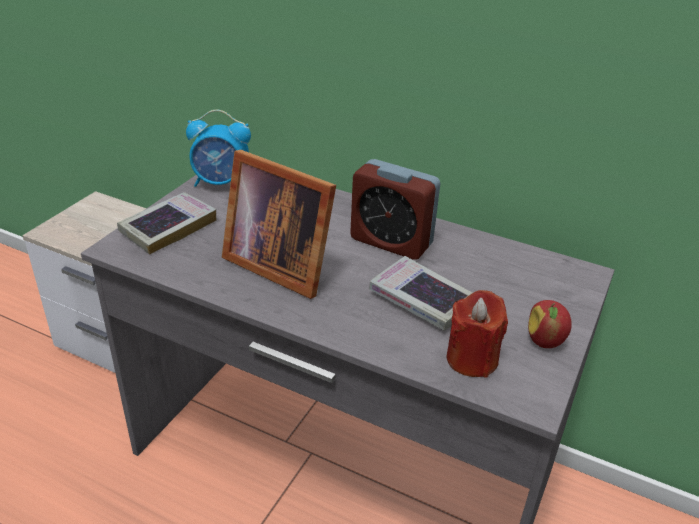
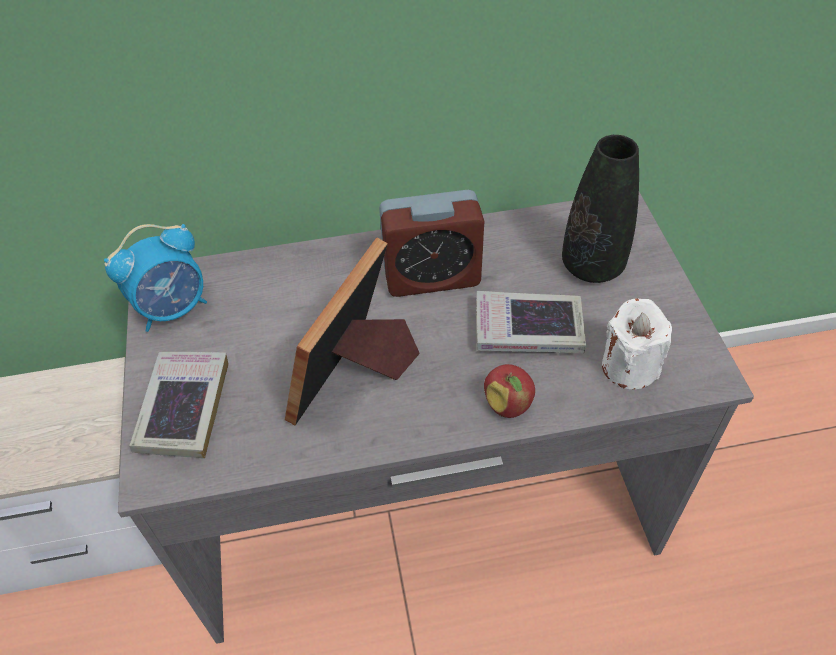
camera: 35 degrees left, 15 degrees up
picture frame [222,150,336,299] -> picture frame turned 120 degrees clockwise [285,238,420,425]
red candle [447,290,508,378] -> white candle [602,298,672,389]
apple [528,300,572,348] -> apple moved to [484,364,535,418]
none -> black vase [562,135,639,283]

